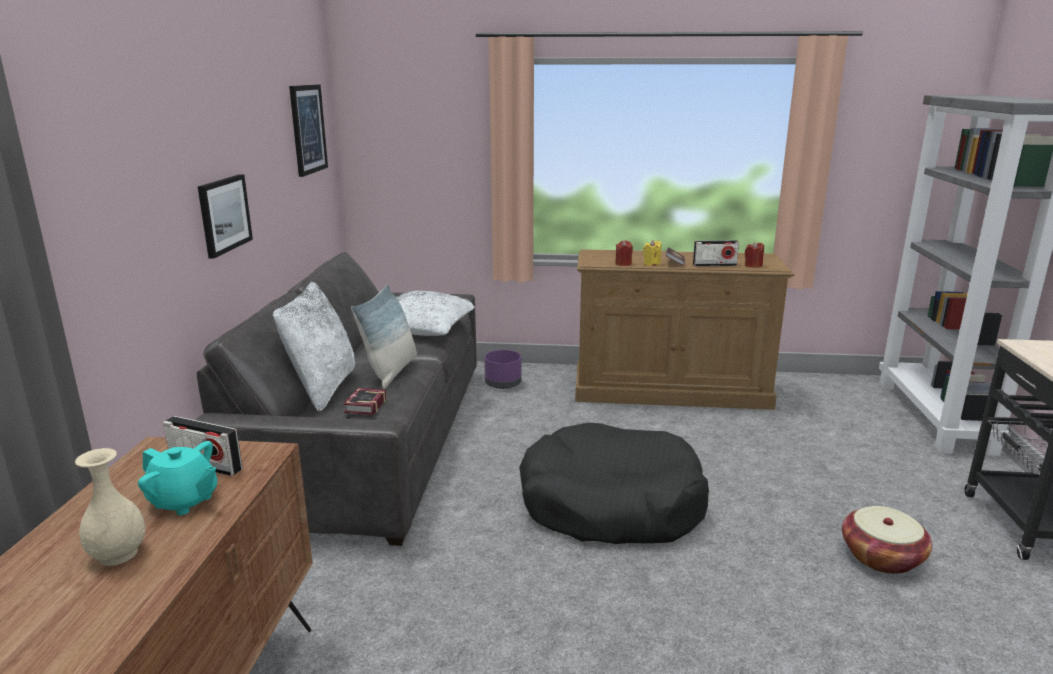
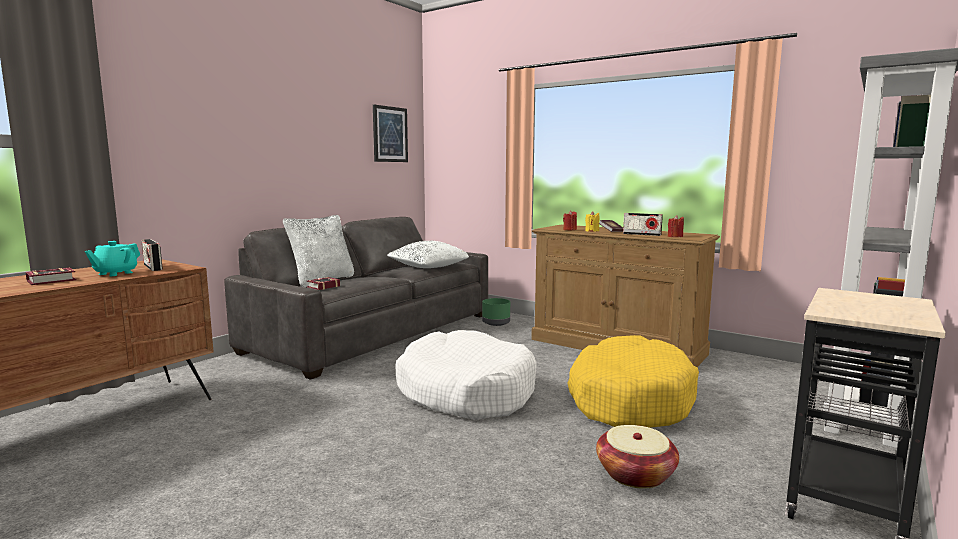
camera: 30 degrees right, 10 degrees down
beige vase [75,448,145,566] -> book [25,267,77,285]
turquoise teapot [138,441,218,515] -> turquoise teapot turned 60 degrees clockwise [85,241,140,276]
picture [198,174,253,258] -> none
pillow [351,284,417,389] -> none
purple planter [484,350,521,389] -> green planter [482,298,510,326]
black dog bed [519,423,709,544] -> white dog bed [396,330,537,420]
none -> yellow dog bed [567,335,699,428]

